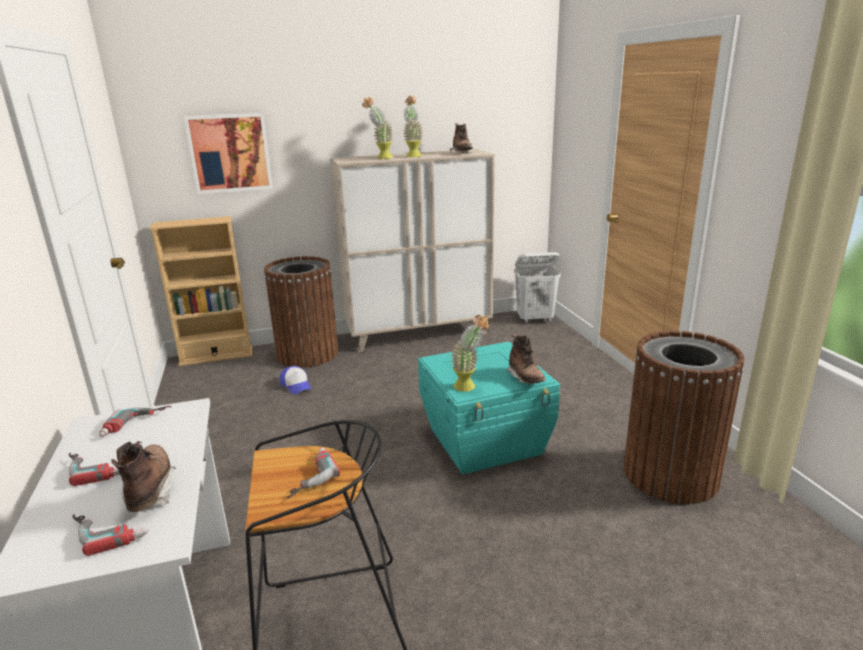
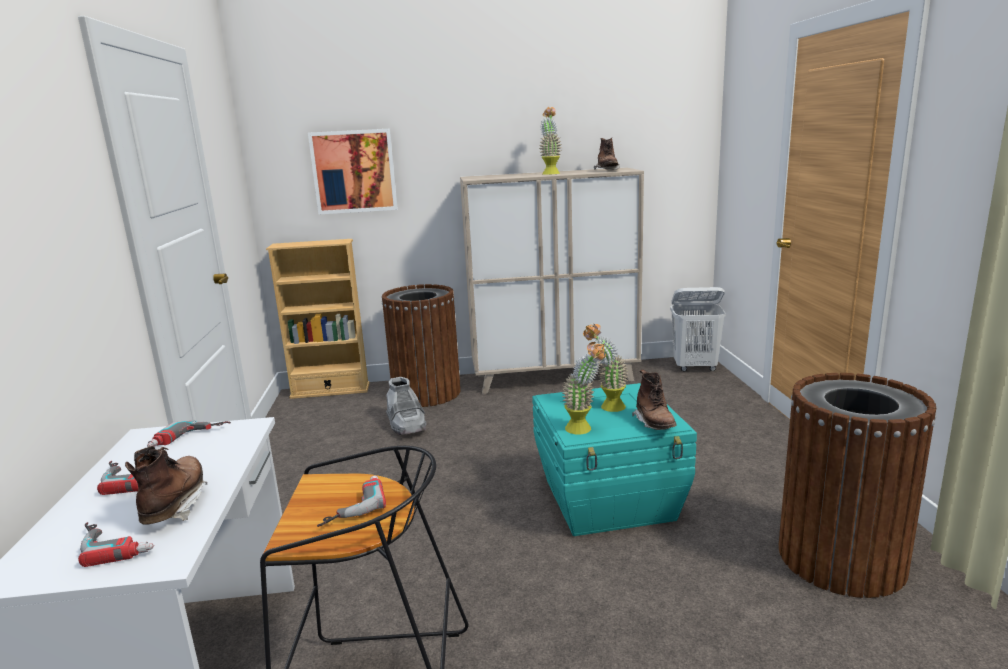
camera: 10 degrees right, 5 degrees down
cap [279,366,311,395] -> grey boot [386,377,427,435]
potted plant [362,97,393,159] -> potted plant moved to [583,324,628,412]

